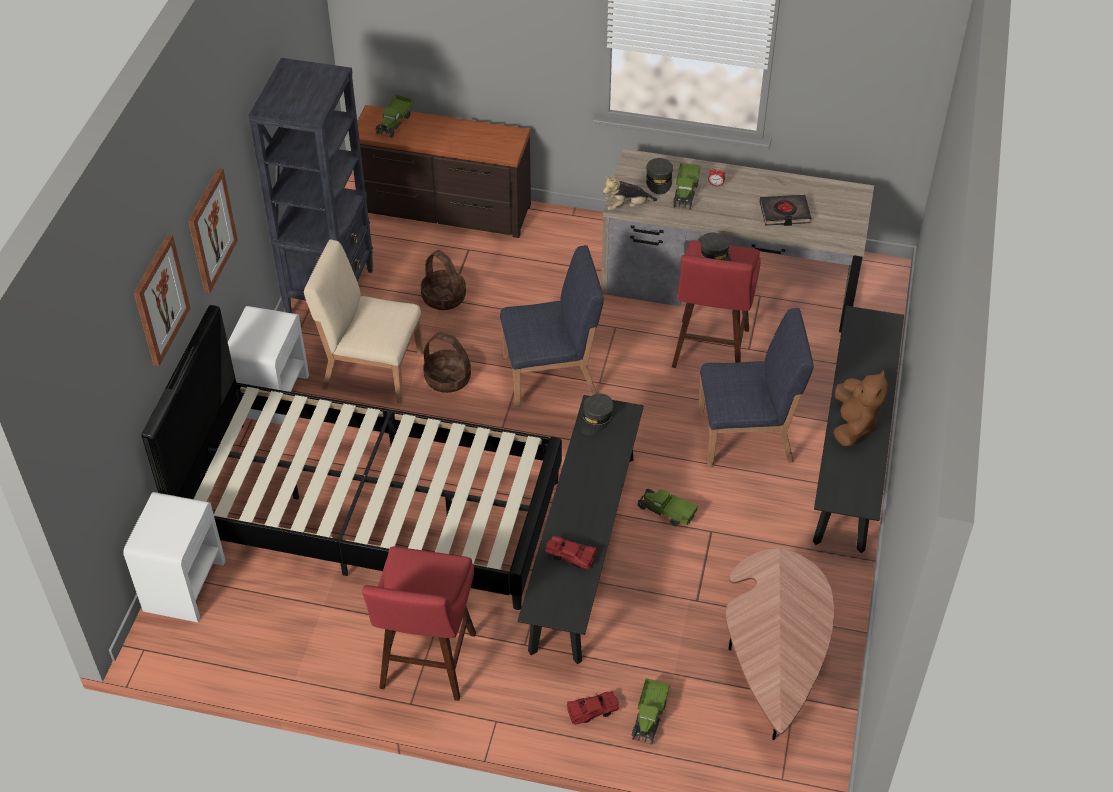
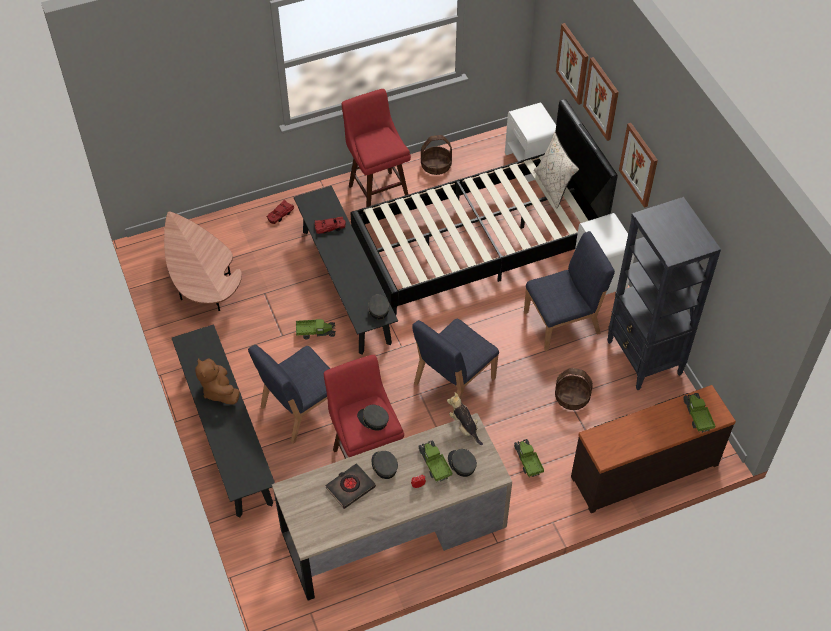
camera: 145 degrees right, 5 degrees up
beige chair [304,239,423,404] -> blue chair [524,231,615,351]
basket [424,332,471,393] -> basket moved to [421,135,452,175]
plush toy [603,176,657,210] -> plush toy turned 75 degrees counterclockwise [447,392,483,445]
toy truck [632,678,670,745] -> toy truck moved to [514,439,544,478]
none -> grey cap [372,451,398,479]
none -> beige pillow [534,132,579,209]
none -> picture [556,23,588,105]

